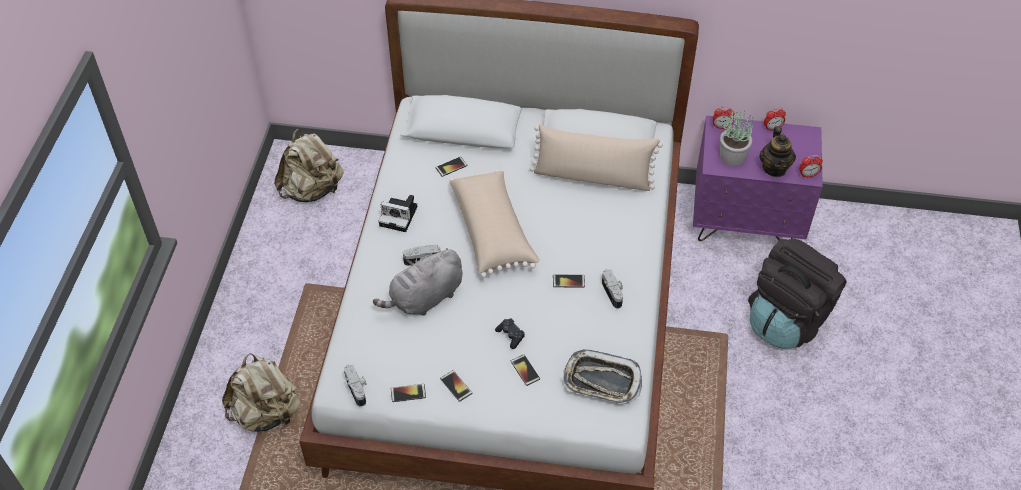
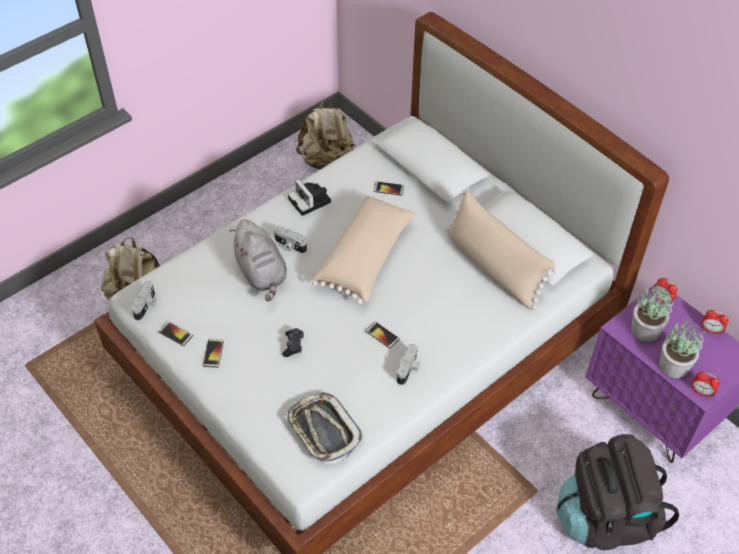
camera: 40 degrees right, 0 degrees up
grey plush toy [373,248,462,316] -> grey plush toy turned 120 degrees counterclockwise [229,219,287,302]
phone [511,354,540,386] -> none
teapot [759,126,796,177] -> potted plant [659,318,705,378]

